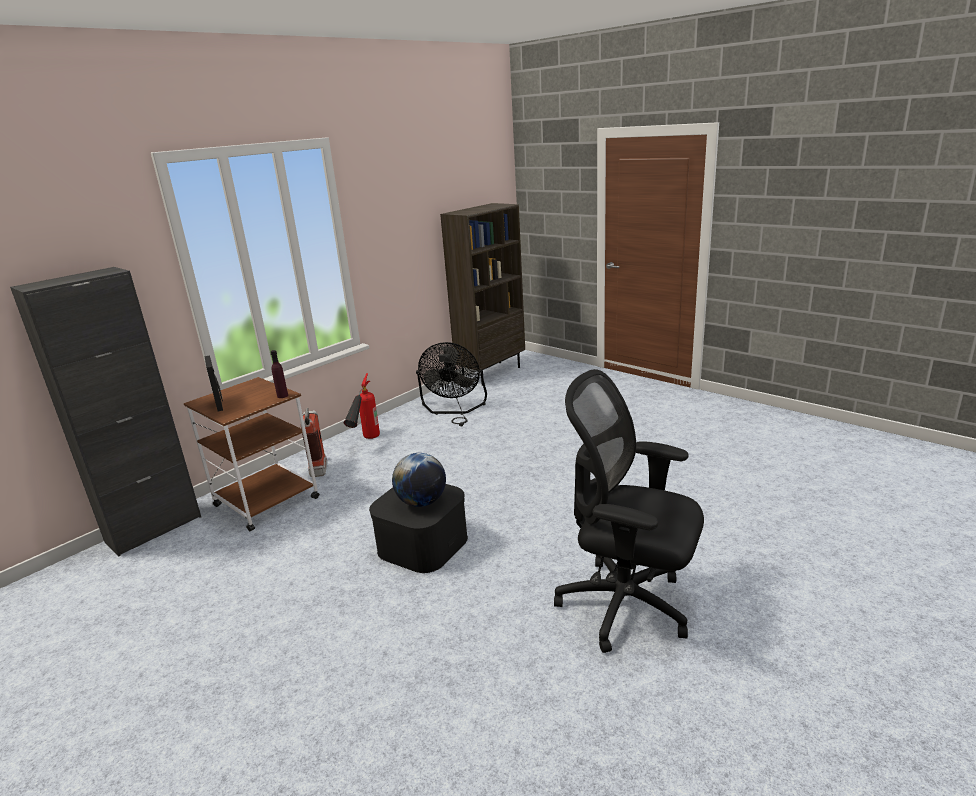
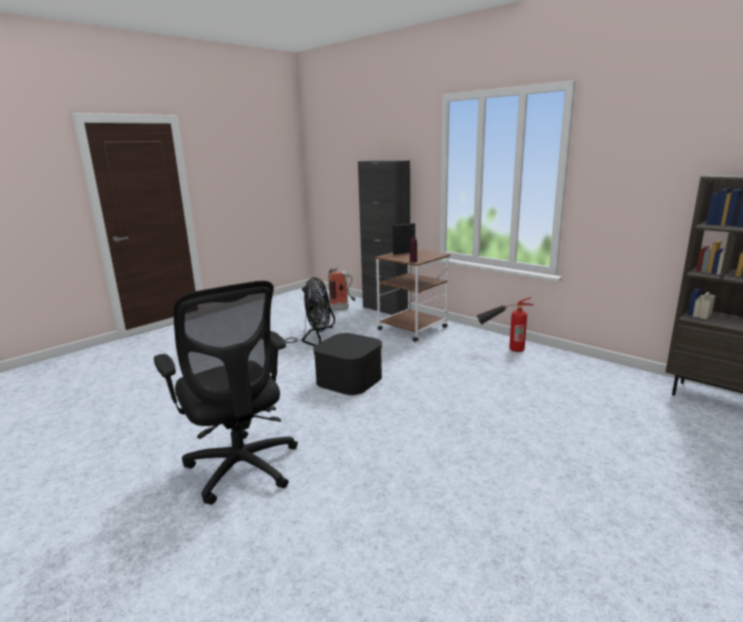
camera: 90 degrees right, 5 degrees down
fire extinguisher [301,408,327,477] -> fire extinguisher moved to [328,267,356,310]
globe [392,453,446,507] -> none
black fan [416,342,487,426] -> black fan moved to [284,277,335,346]
black office chair [554,369,704,653] -> black office chair turned 120 degrees clockwise [154,281,298,505]

